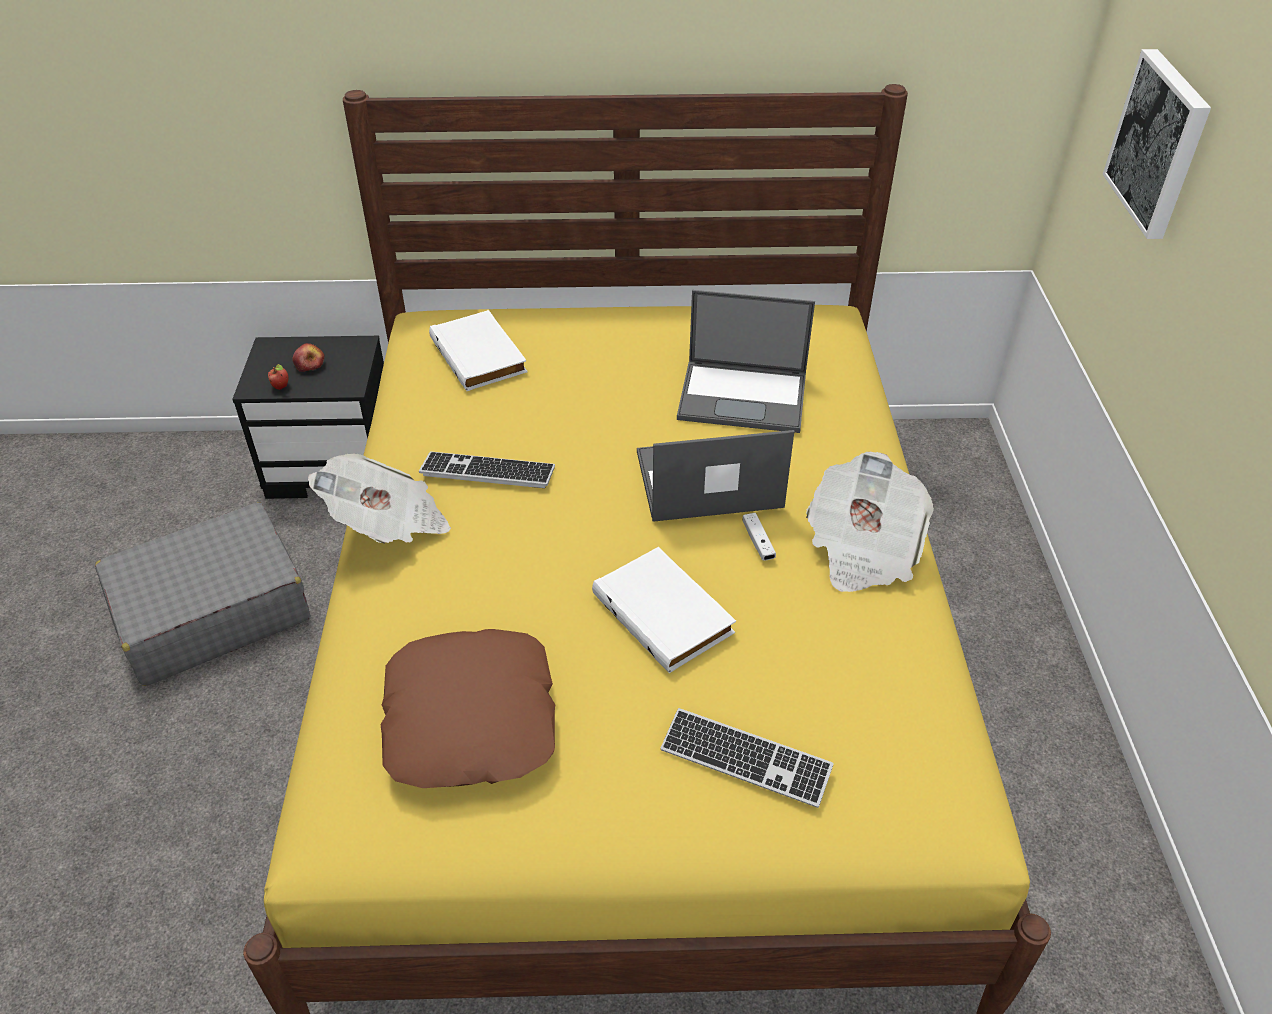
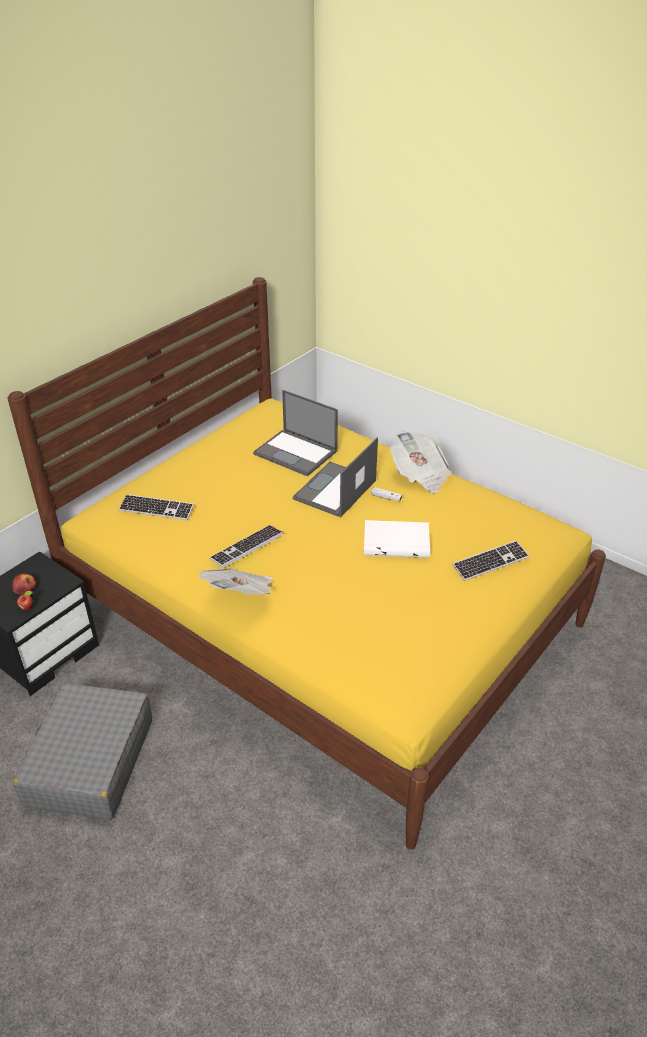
camera: 50 degrees left, 5 degrees down
brown pillow [380,629,555,788] -> none
white book [429,310,528,391] -> keyboard [119,494,194,520]
laptop [677,290,815,433] -> laptop turned 75 degrees clockwise [253,390,338,477]
picture [1103,49,1211,239] -> none

